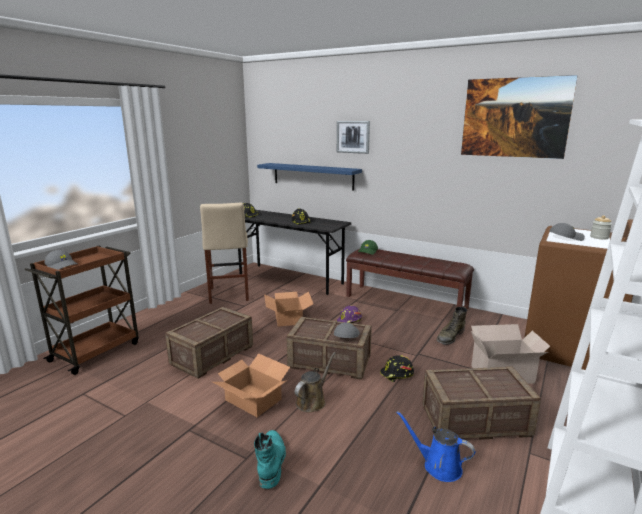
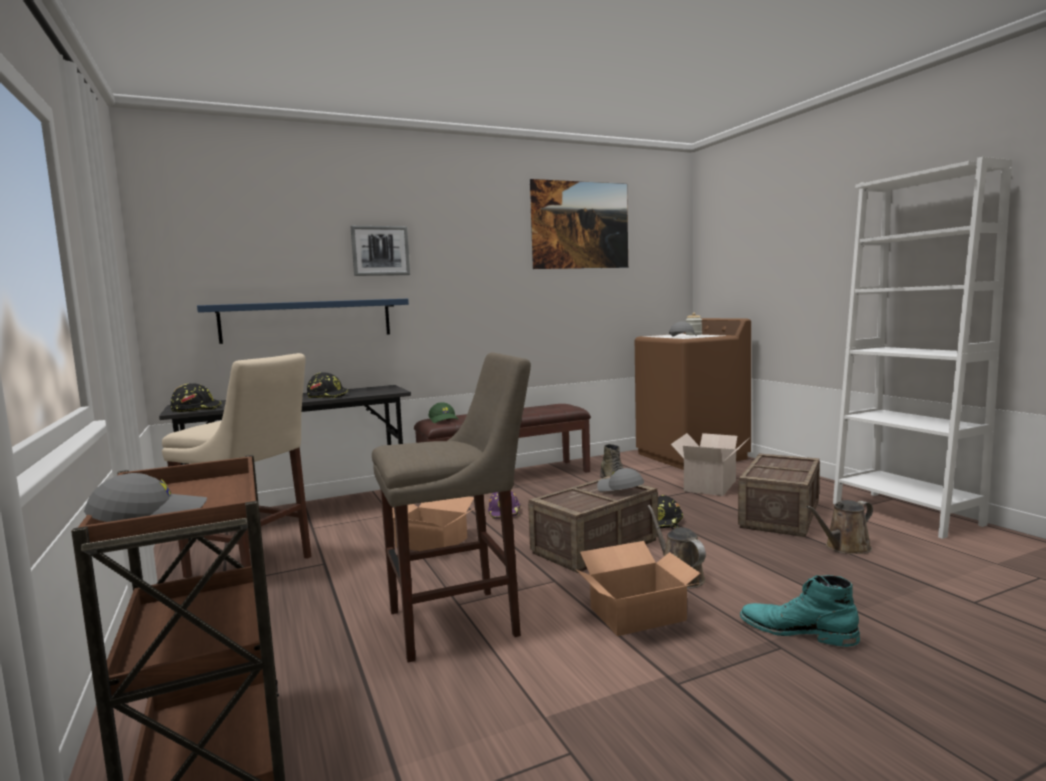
camera: 55 degrees left, 10 degrees down
crate [165,307,253,379] -> beige stool [372,352,531,663]
blue watering can [396,411,475,482] -> brown watering can [806,500,873,554]

